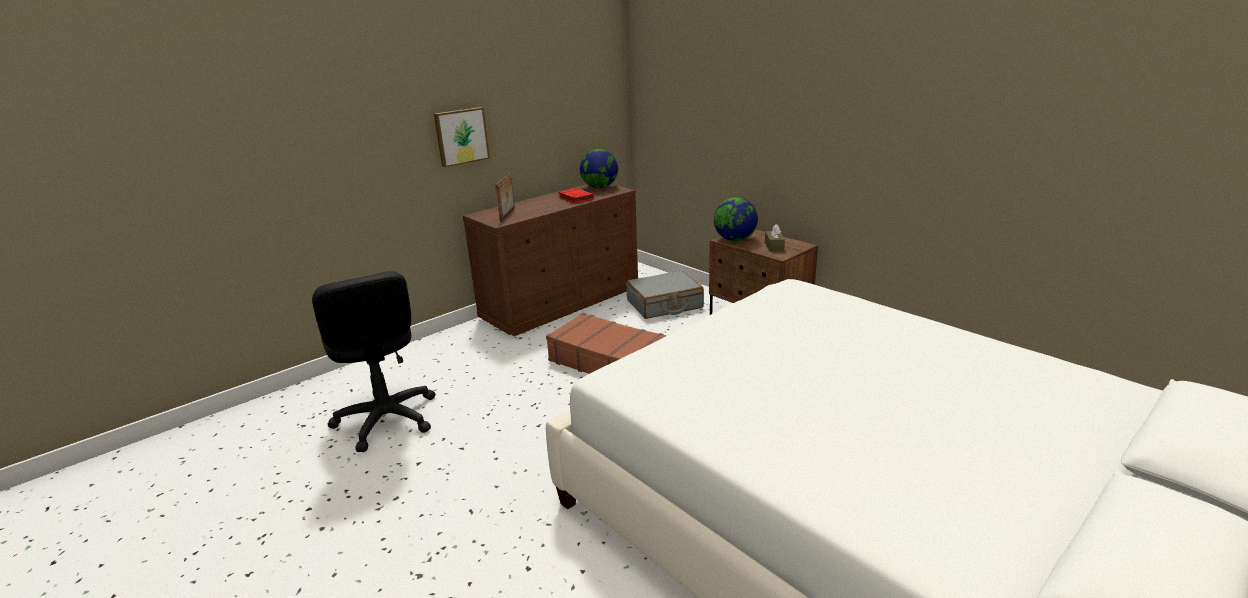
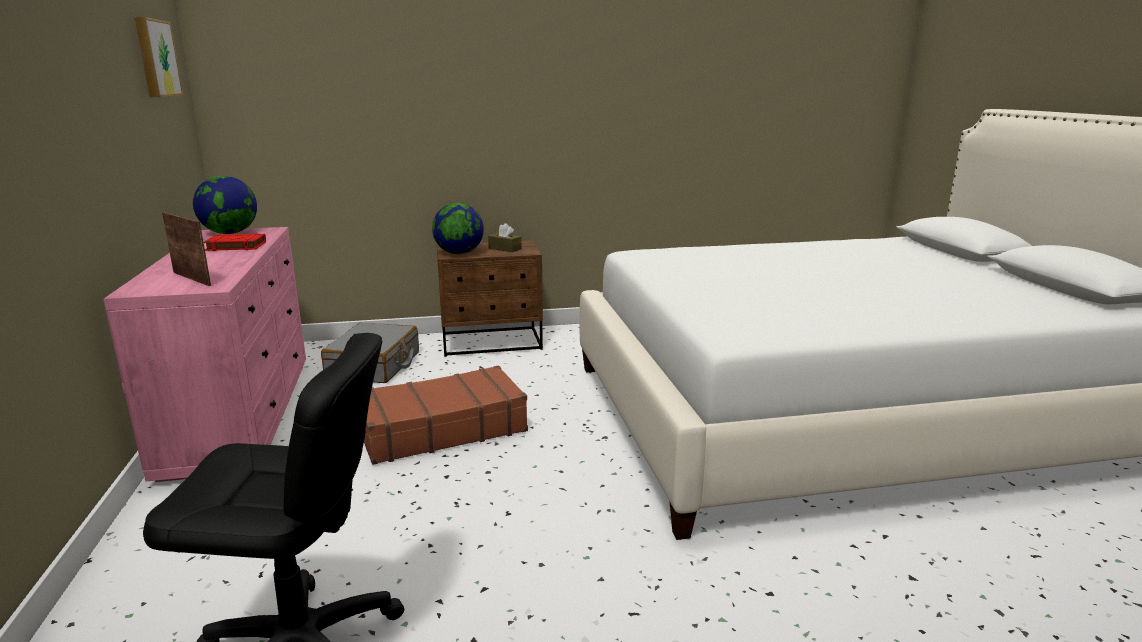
camera: 60 degrees left, 5 degrees down
picture [434,107,490,167] -> picture moved to [135,17,183,97]
brown dresser [463,184,638,336] -> pink dresser [103,227,306,482]

